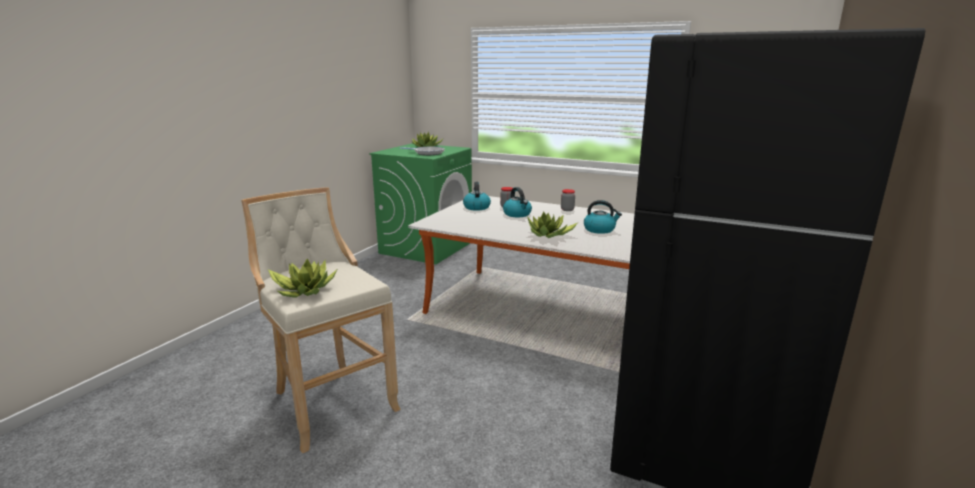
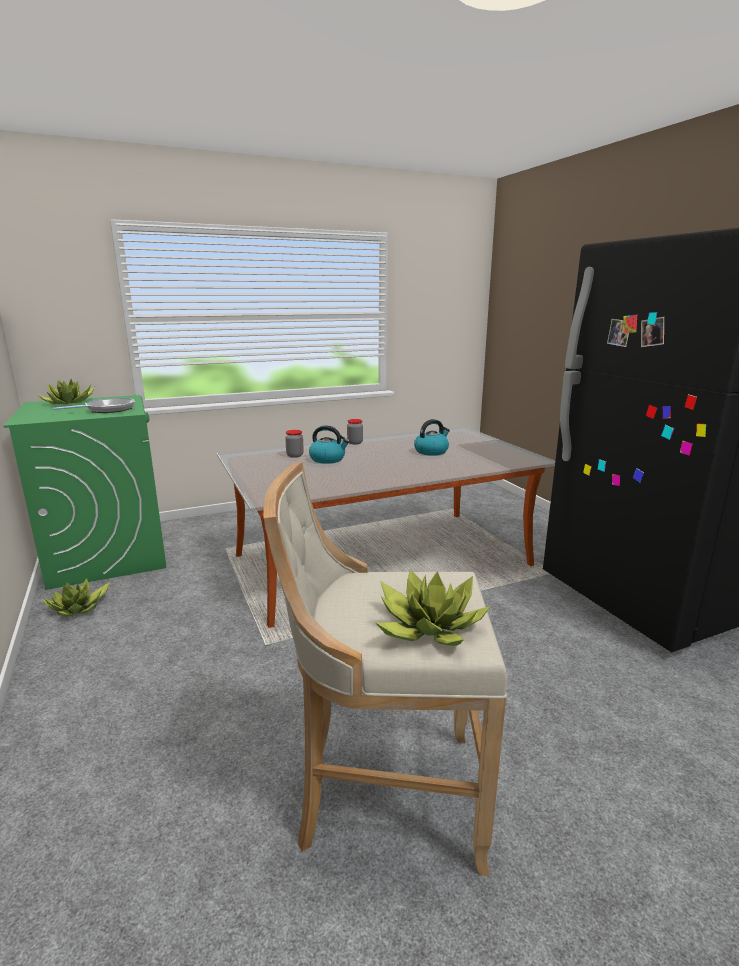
camera: 50 degrees left, 0 degrees up
kettle [463,182,491,211] -> none
potted plant [527,212,578,238] -> potted plant moved to [42,578,110,616]

